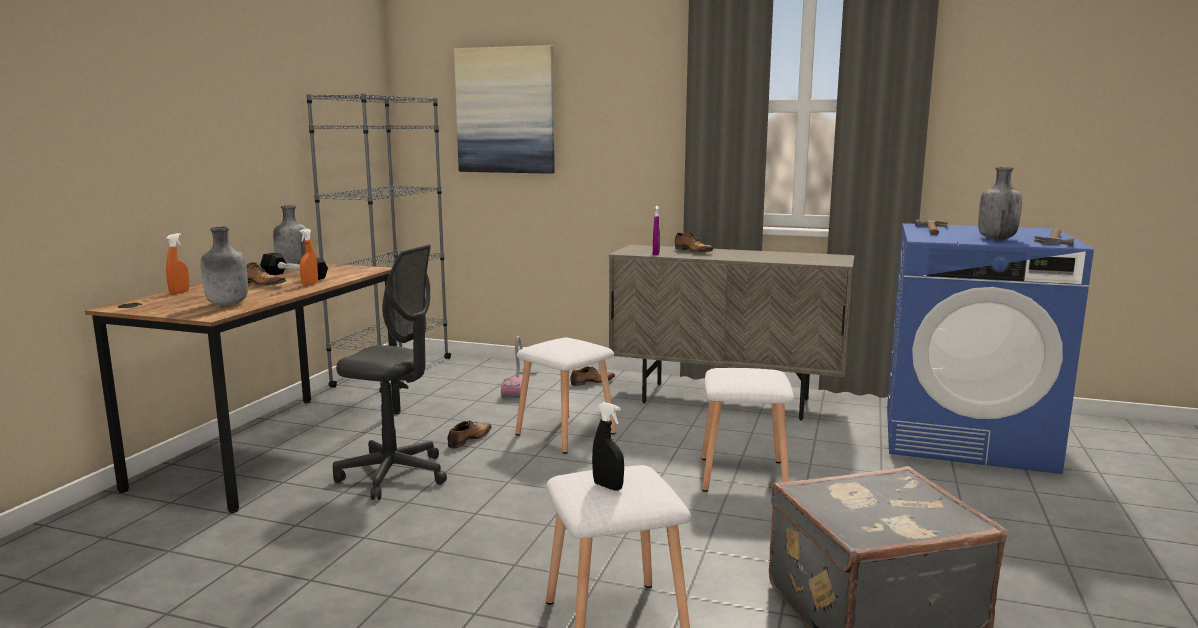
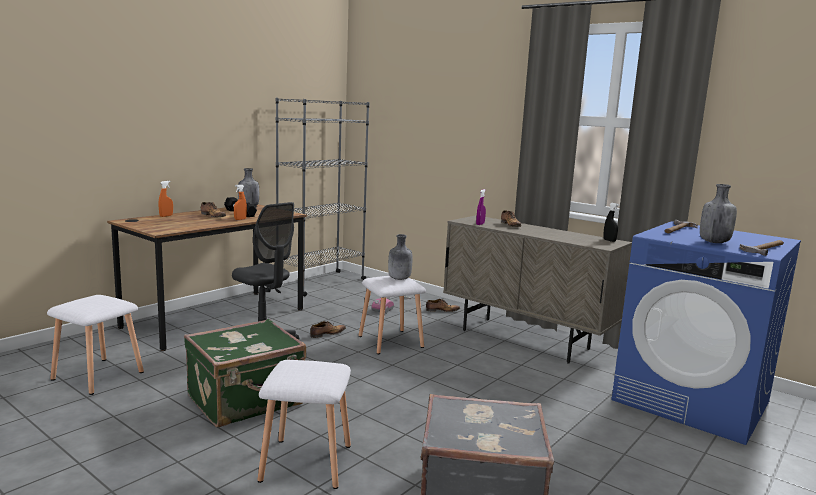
camera: 20 degrees right, 0 degrees up
grey bottle [201,226,248,305] -> grey bottle moved to [388,234,413,280]
picture [454,45,555,174] -> none
black spray bottle [592,402,624,491] -> black spray bottle moved to [603,203,619,242]
white stool [701,368,794,492] -> white stool moved to [47,295,144,395]
none -> green suitcase [184,319,306,427]

